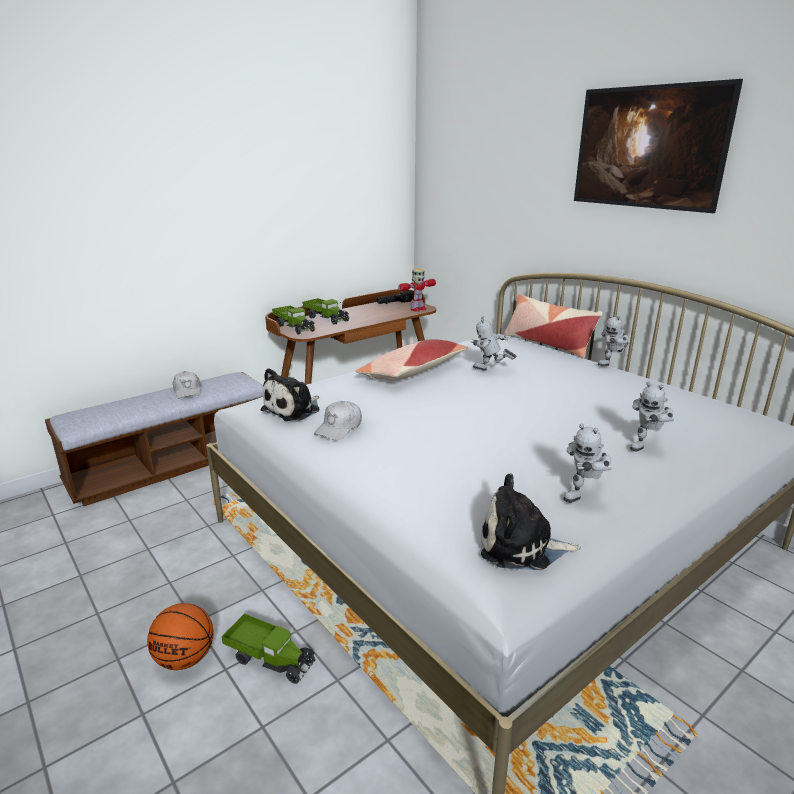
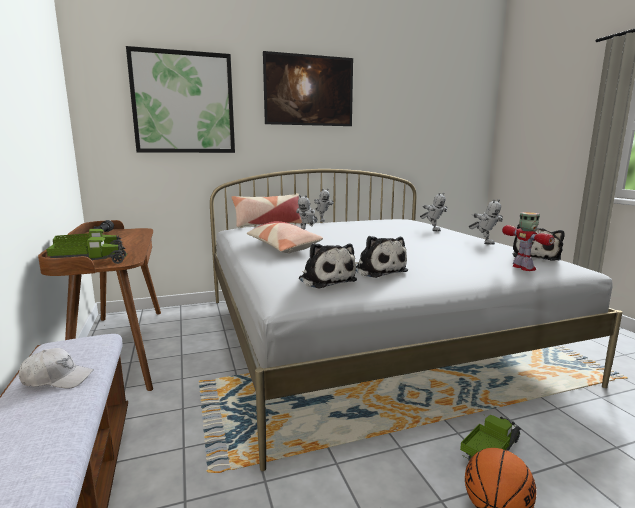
camera: 70 degrees left, 10 degrees down
white cap [314,401,362,440] -> plush toy [355,236,408,278]
toy robot [398,269,436,312] -> toy robot moved to [502,212,555,271]
none -> picture [126,46,235,153]

